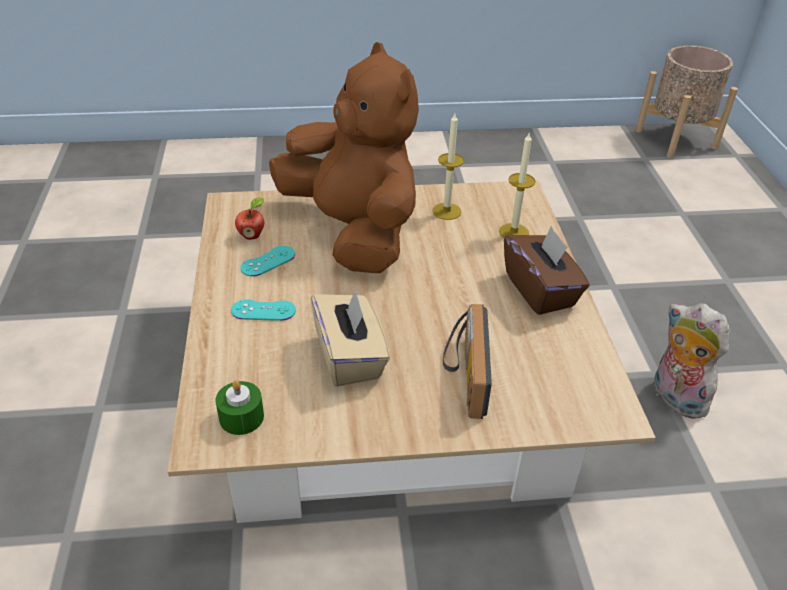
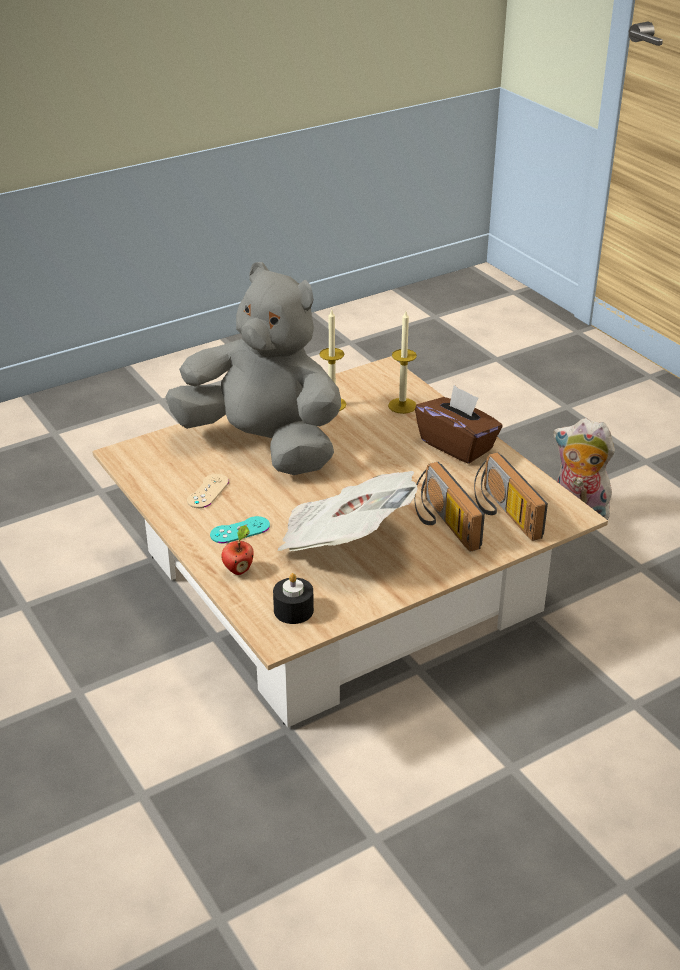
camera: 25 degrees left, 5 degrees down
green candle [216,380,264,435] -> black candle [273,573,314,624]
apple [235,198,264,240] -> apple moved to [221,525,254,575]
turquoise game controller [240,246,295,277] -> beige game controller [187,474,229,508]
brown plush toy [269,42,419,273] -> grey plush toy [165,262,341,475]
beige tissue box [311,289,390,387] -> newspaper [278,471,418,551]
beige planter [636,45,738,158] -> none
none -> radio [474,452,548,541]

